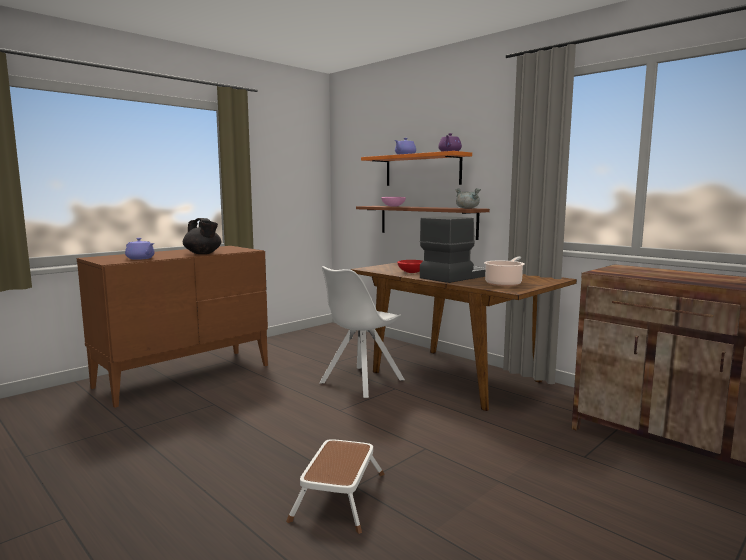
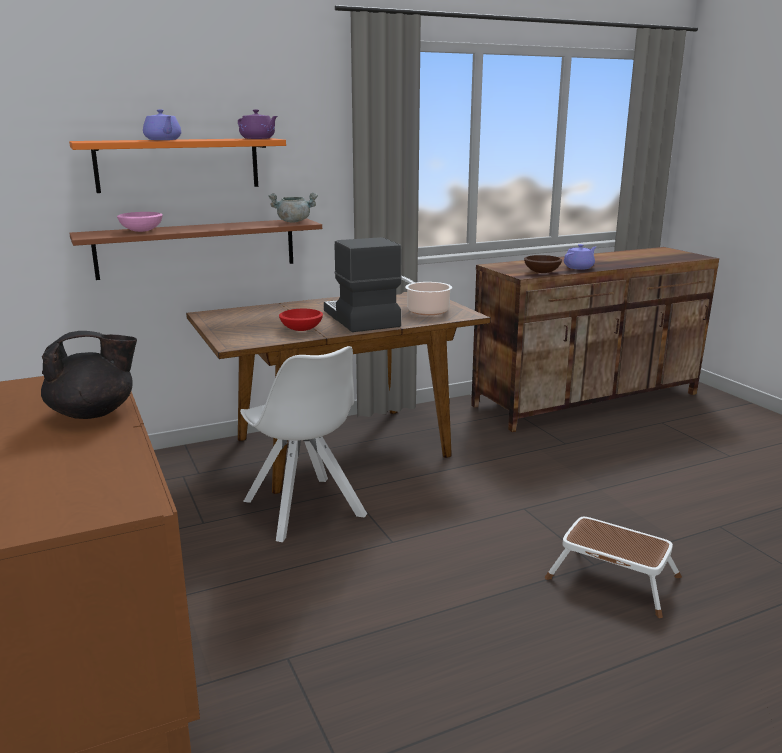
camera: 70 degrees left, 10 degrees up
purple teapot [125,238,155,260] -> purple teapot moved to [564,244,596,270]
none -> brown bowl [524,255,562,273]

